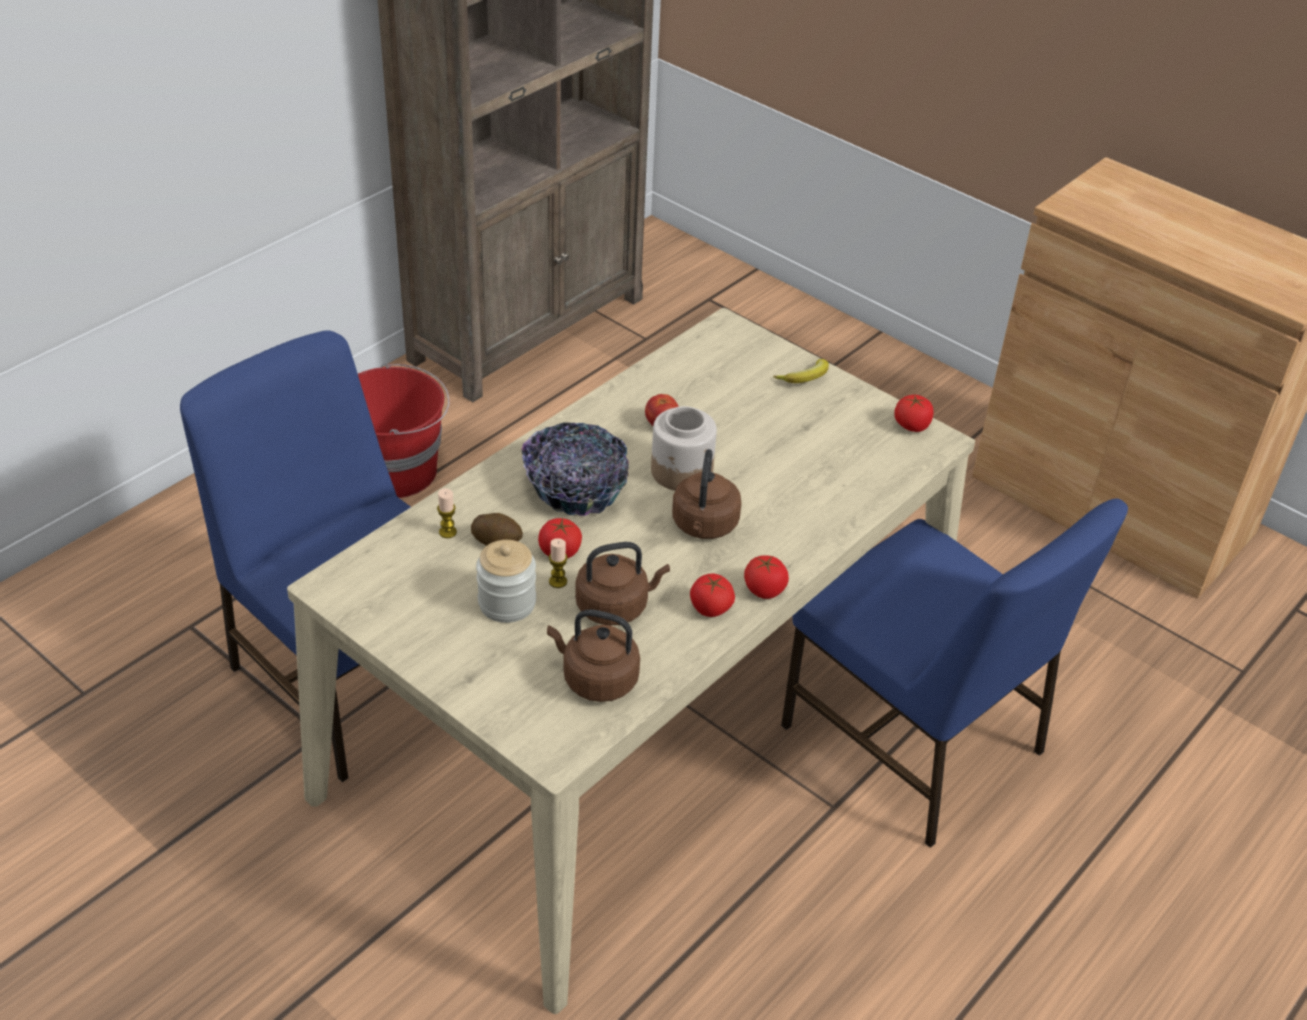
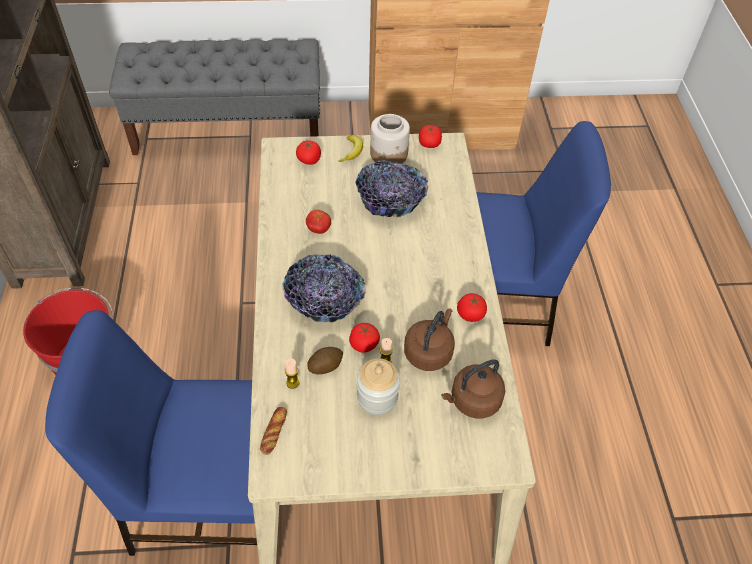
camera: 45 degrees left, 10 degrees up
jar [651,406,717,491] -> jar moved to [370,114,410,164]
brown kettle [672,449,741,539] -> none
tomato [744,555,789,599] -> tomato moved to [296,140,321,165]
none -> grey bench [109,39,320,155]
none -> bread [260,407,287,455]
none -> bowl [355,160,428,217]

